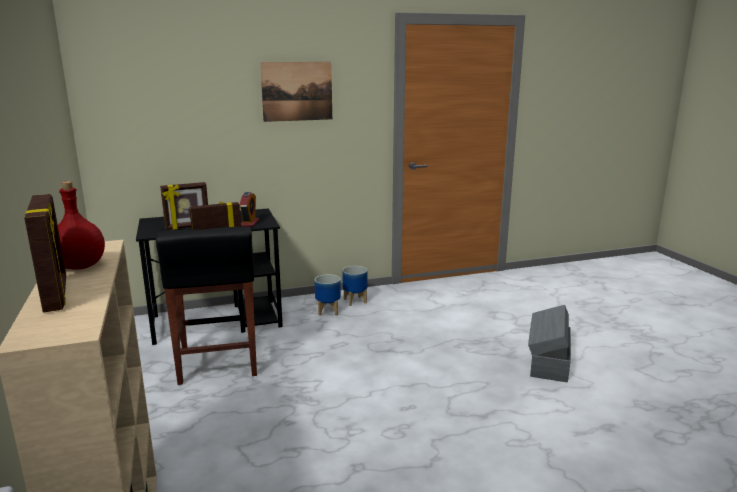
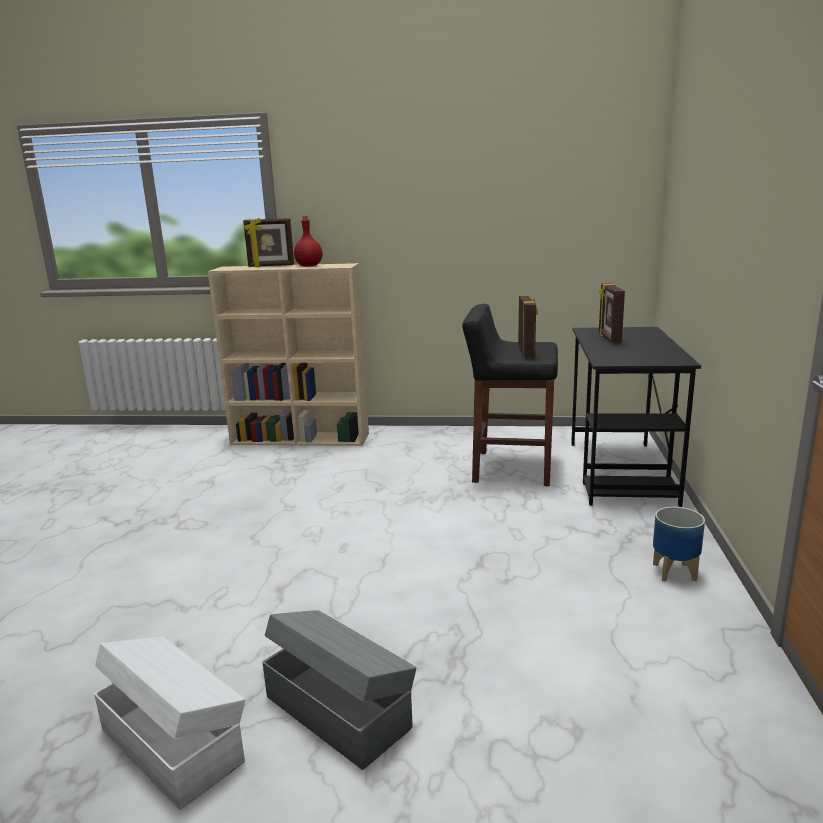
camera: 115 degrees right, 0 degrees up
alarm clock [240,192,259,227] -> none
picture [260,62,332,122] -> none
planter [315,274,341,316] -> none
none -> white storage box [94,636,245,810]

